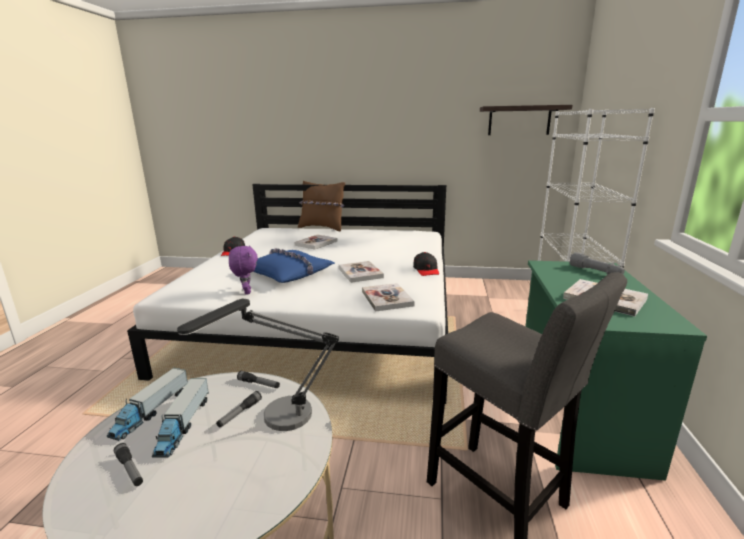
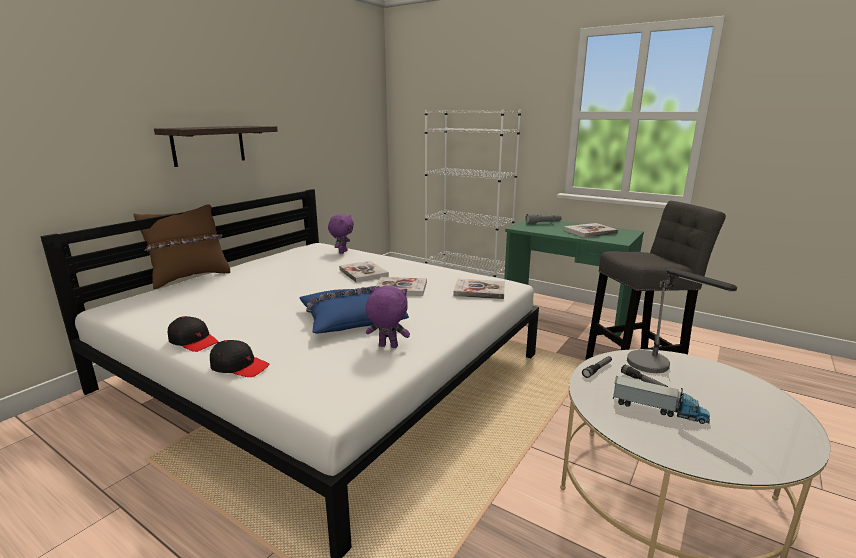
camera: 65 degrees left, 0 degrees up
toy truck [107,368,188,441] -> none
flashlight [114,443,143,486] -> none
book [294,234,337,250] -> book moved to [339,261,389,283]
black cap [413,252,439,276] -> black cap moved to [210,340,269,377]
shelf [480,105,573,135] -> shelf moved to [154,126,278,167]
none -> purple plush toy [328,214,354,254]

